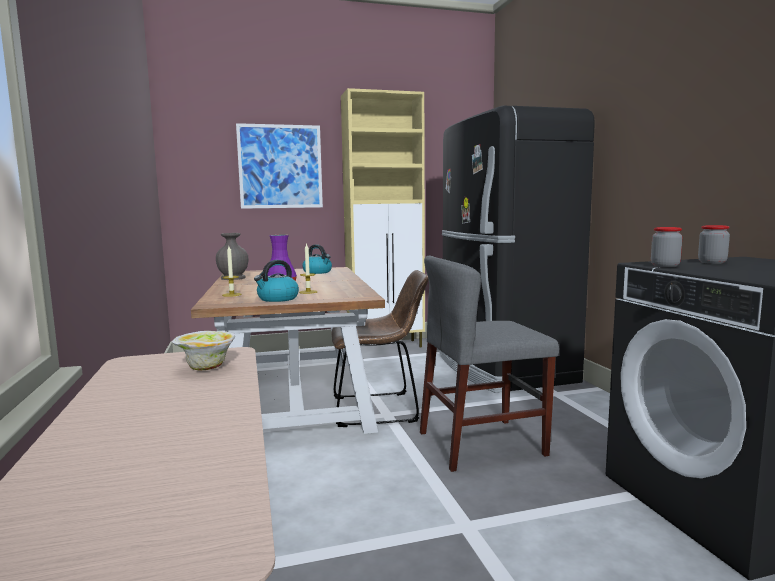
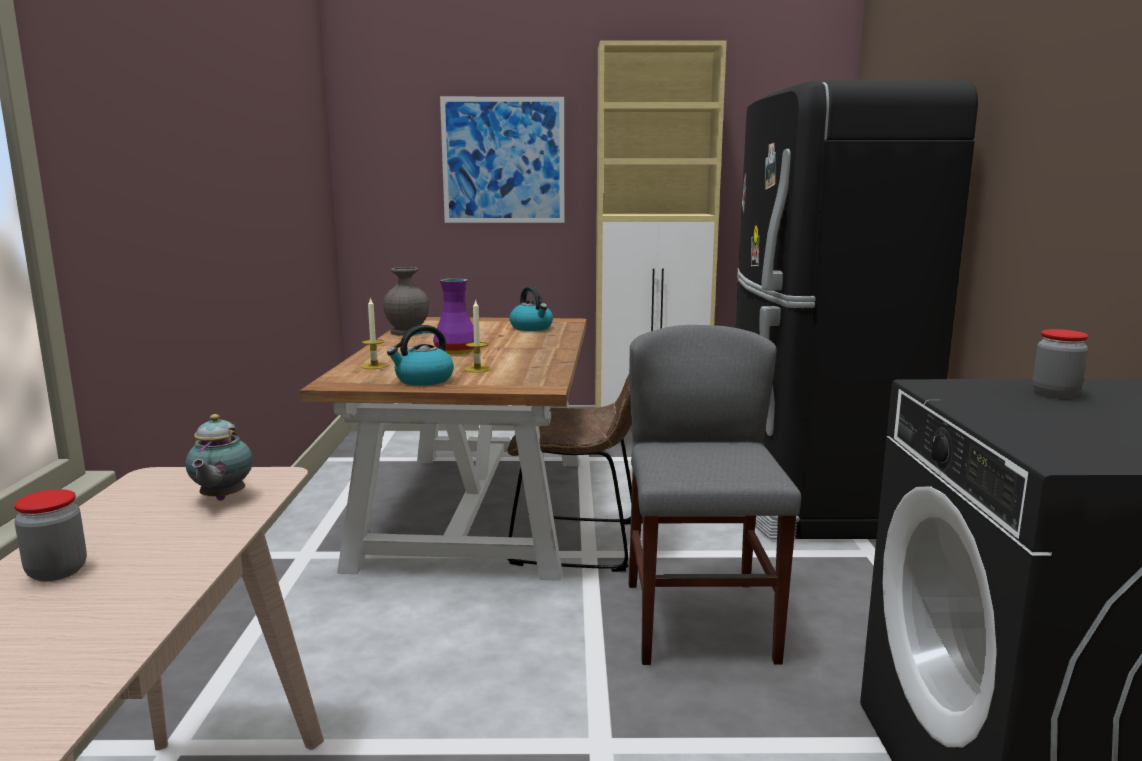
camera: 15 degrees right, 5 degrees up
bowl [172,331,235,370] -> teapot [185,414,253,501]
grey chair [420,256,559,472] -> grey chair turned 90 degrees clockwise [629,325,801,665]
jar [651,227,682,267] -> jar moved to [14,489,87,581]

